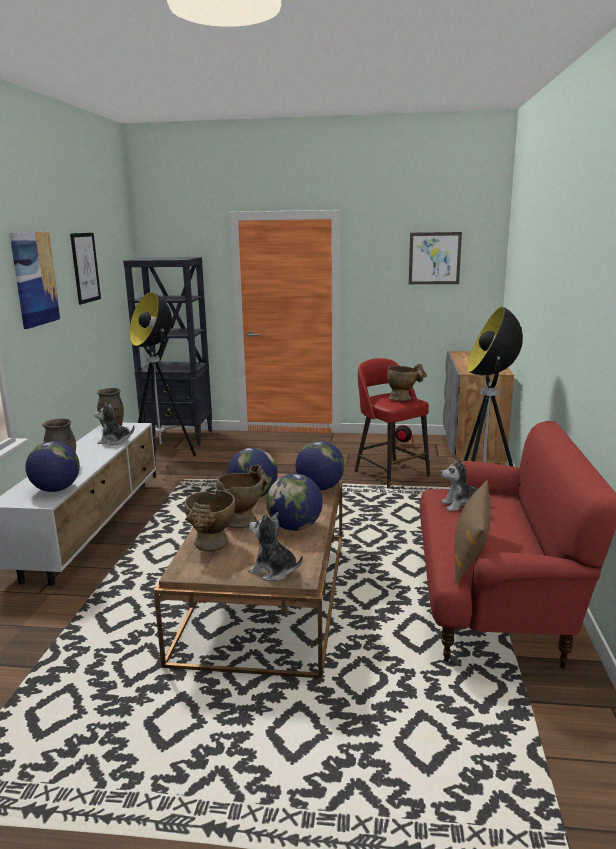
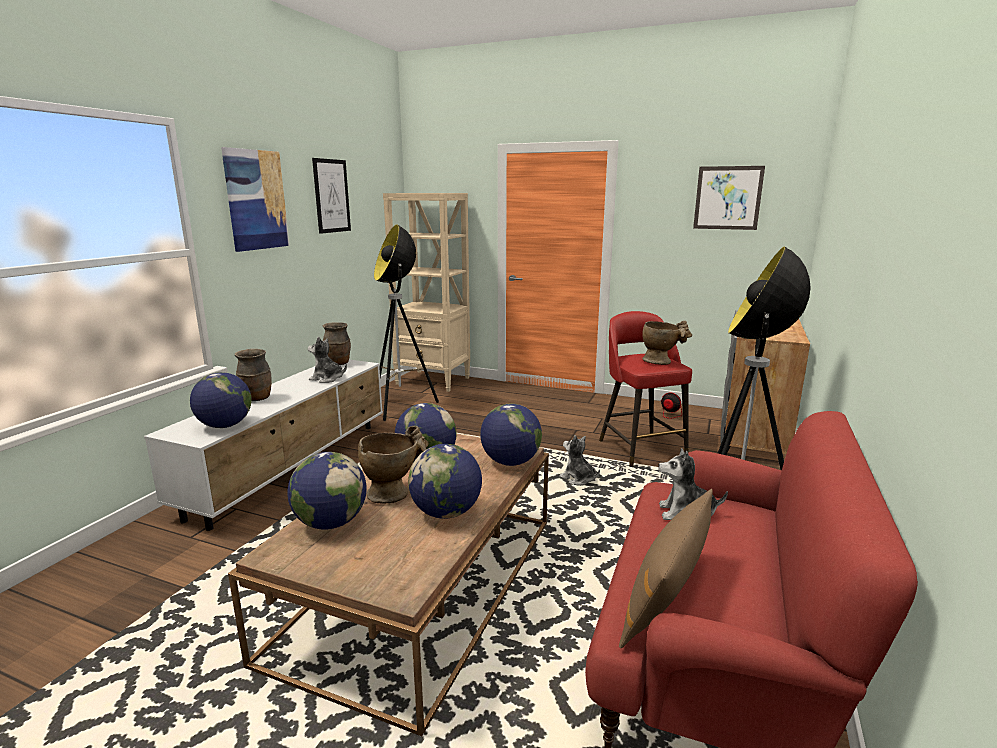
camera: 15 degrees right, 0 degrees up
black bookcase [123,257,212,446] -> beige bookcase [383,193,470,392]
beige vase [184,490,235,551] -> globe [288,452,367,529]
plush toy [248,512,303,581] -> plush toy moved to [559,435,600,486]

